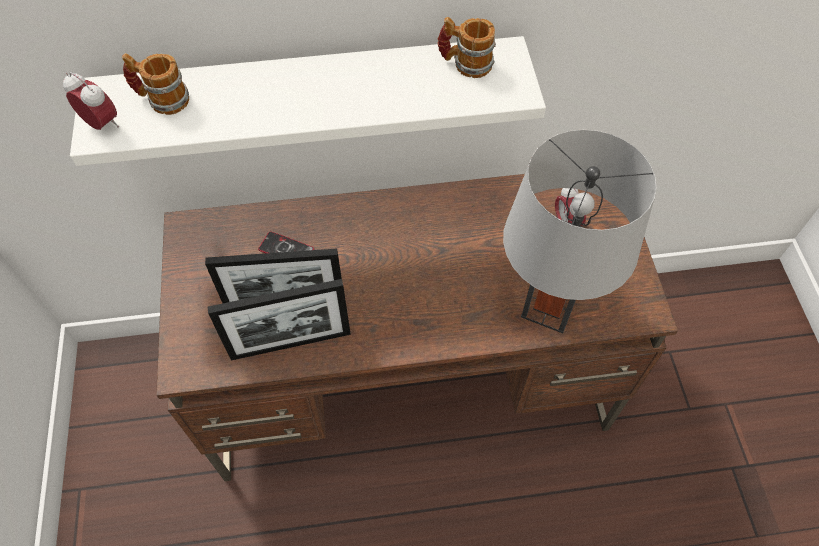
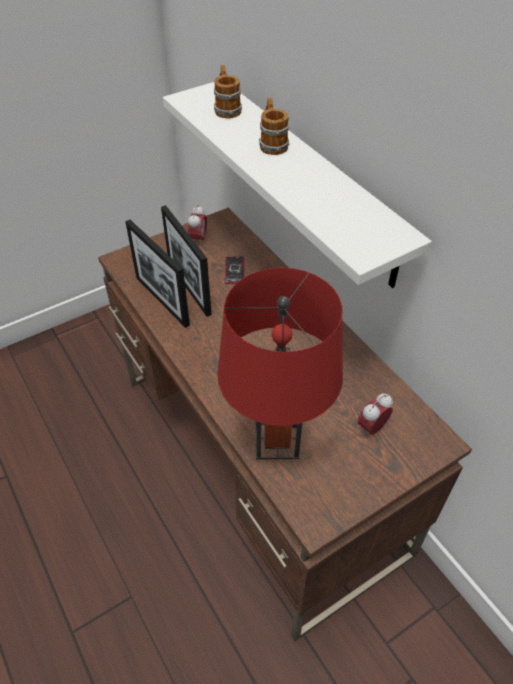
camera: 65 degrees right, 10 degrees down
alarm clock [63,72,119,130] -> alarm clock moved to [188,205,207,246]
mug [438,17,496,78] -> mug moved to [259,98,289,155]
grey table lamp [503,130,657,333] -> red table lamp [217,268,343,459]

